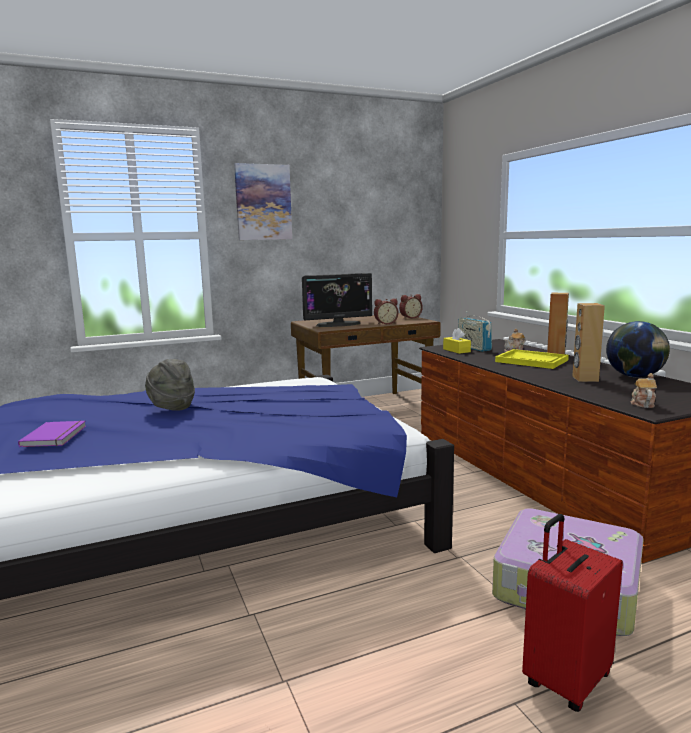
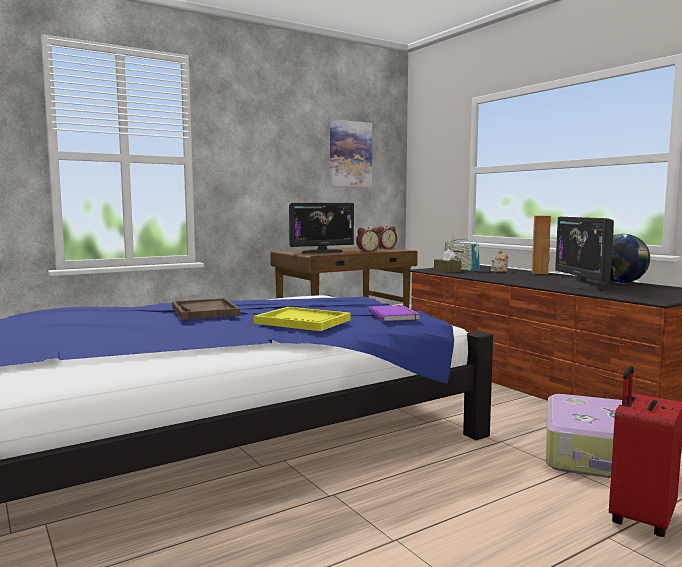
camera: 10 degrees left, 5 degrees down
purple book [18,421,86,447] -> purple book moved to [369,305,420,321]
grey hat [145,359,195,411] -> brown tray [172,298,240,320]
picture [234,163,292,240] -> picture moved to [330,119,372,187]
yellow tissue box [443,328,471,354] -> brown tissue box [434,249,462,273]
yellow tray [495,349,569,369] -> yellow tray moved to [254,307,351,331]
brown speaker [572,303,605,382] -> monitor [555,217,614,290]
teapot [631,373,657,408] -> none

